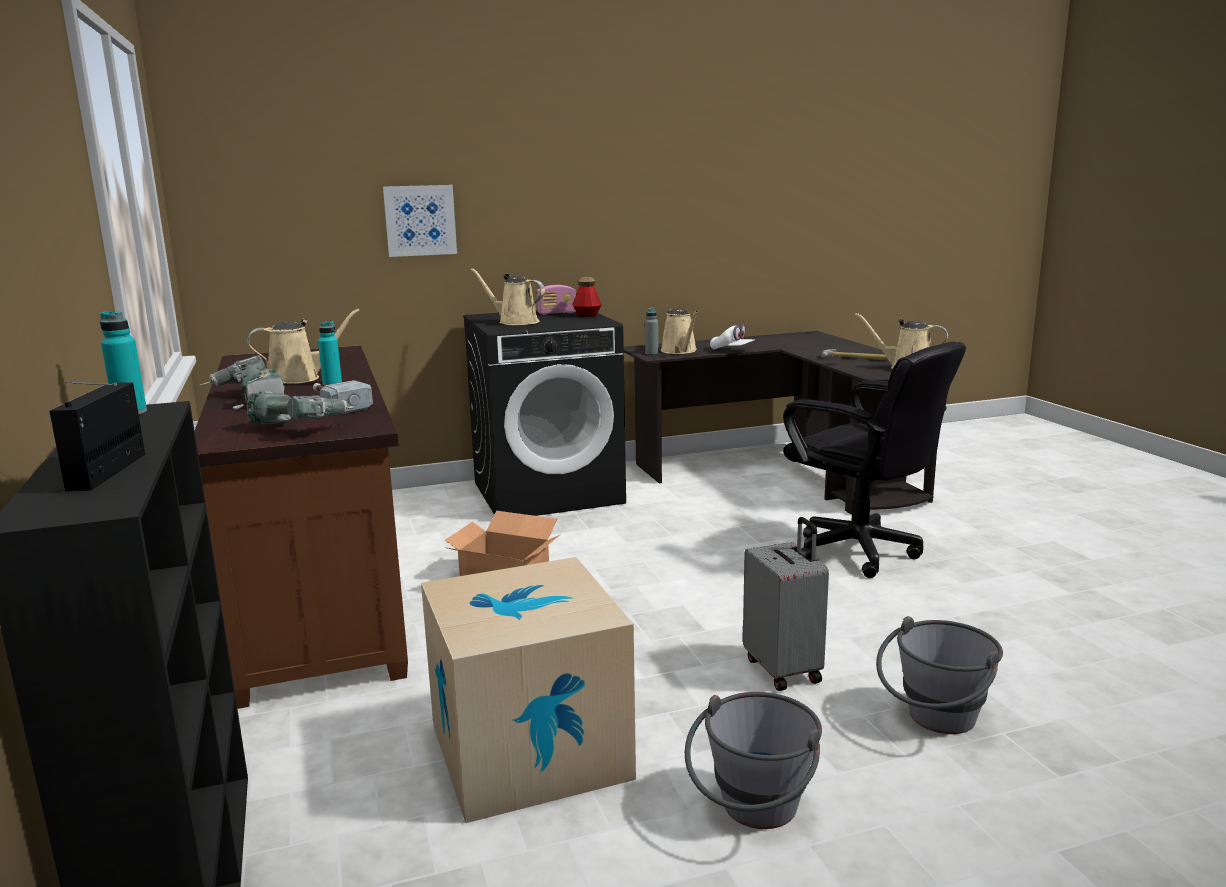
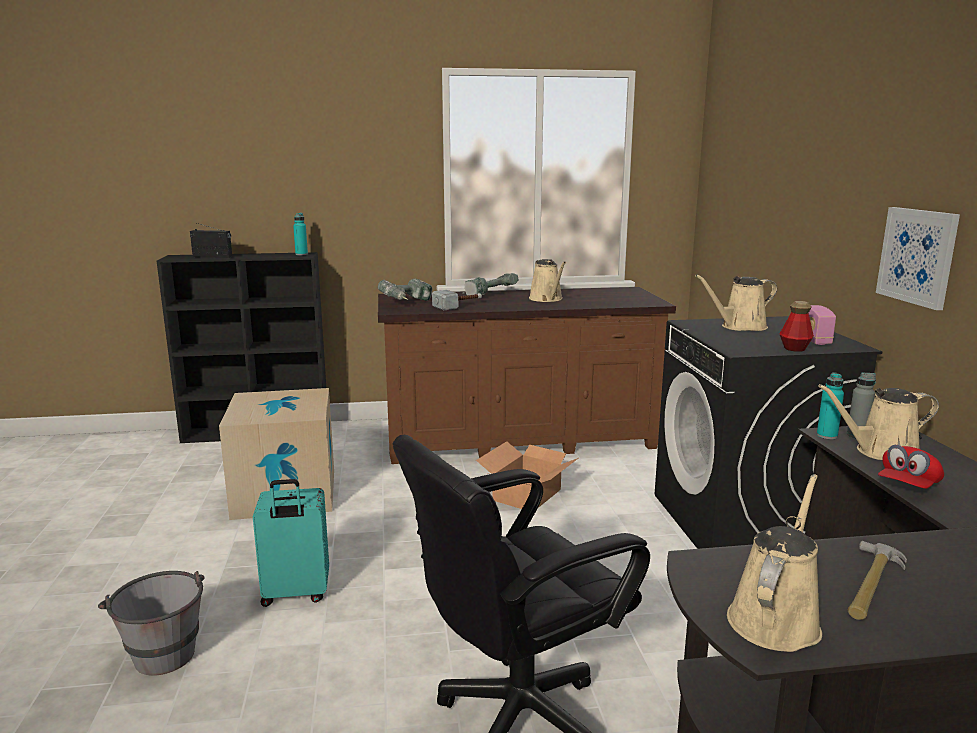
camera: 100 degrees right, 0 degrees up
turquoise bottle [318,321,342,385] -> turquoise bottle moved to [817,373,844,439]
picture [383,185,457,257] -> picture moved to [876,207,960,310]
beige watering can [470,268,545,325] -> beige watering can turned 150 degrees counterclockwise [695,274,777,331]
grey bucket [685,692,822,829] -> none
white cap [710,324,755,350] -> red cap [878,445,944,489]
grey suitcase [743,517,829,691] -> turquoise suitcase [253,479,329,607]

